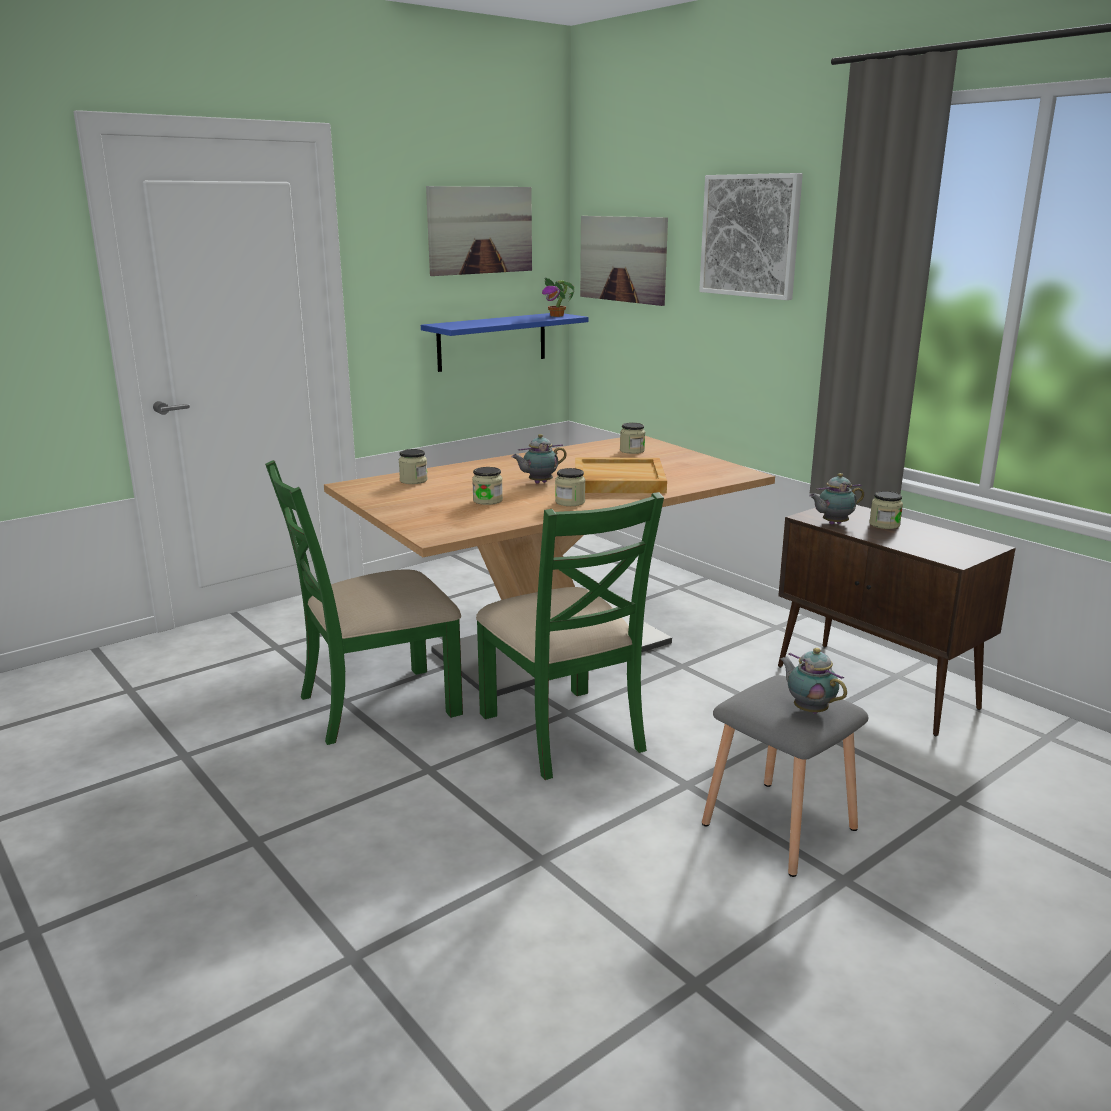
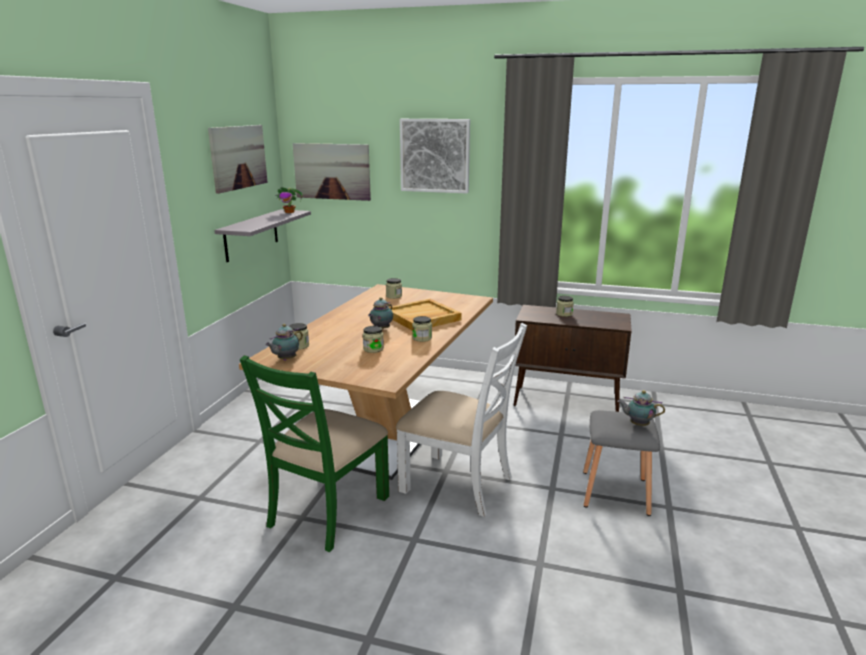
camera: 35 degrees left, 0 degrees up
blue shelf [421,313,589,372] -> grey shelf [214,209,311,262]
green chair [476,492,664,780] -> white chair [396,323,527,517]
teapot [809,473,864,524] -> teapot moved to [266,324,303,361]

